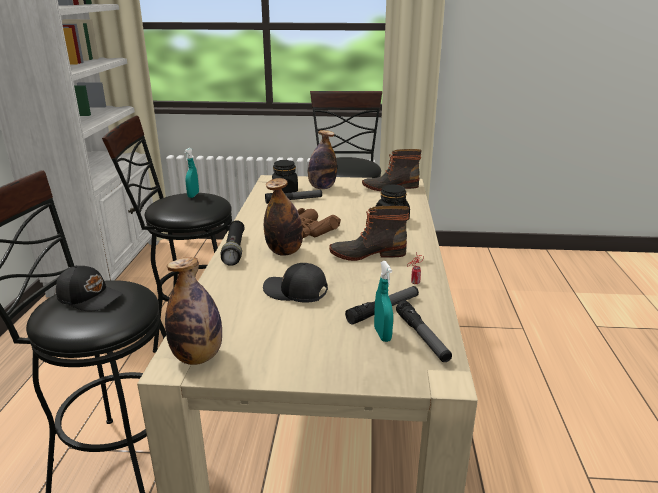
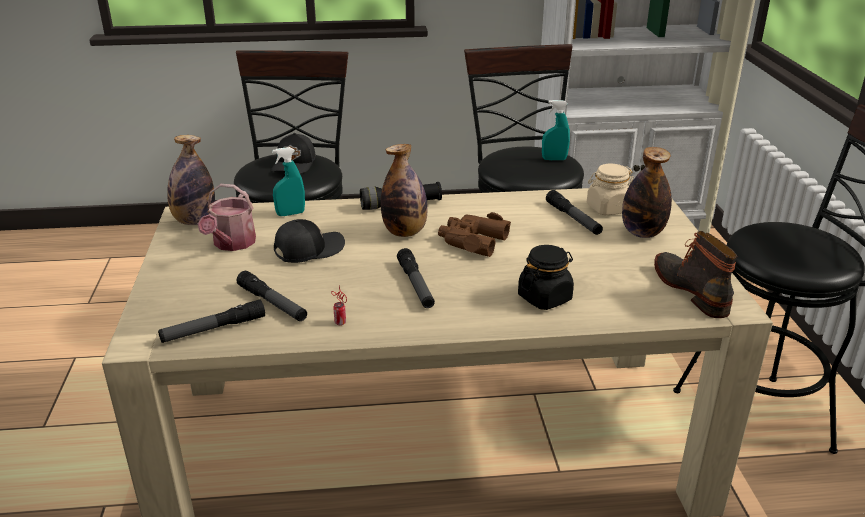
camera: 80 degrees right, 5 degrees up
black cap [263,263,328,303] -> black cap turned 45 degrees clockwise [274,219,345,263]
black jar [272,160,298,193] -> beige jar [587,164,634,215]
boot [329,206,409,261] -> flashlight [397,248,435,308]
turquoise spray bottle [374,261,393,342] -> turquoise spray bottle moved to [272,147,305,216]
none -> watering can [198,184,256,251]

